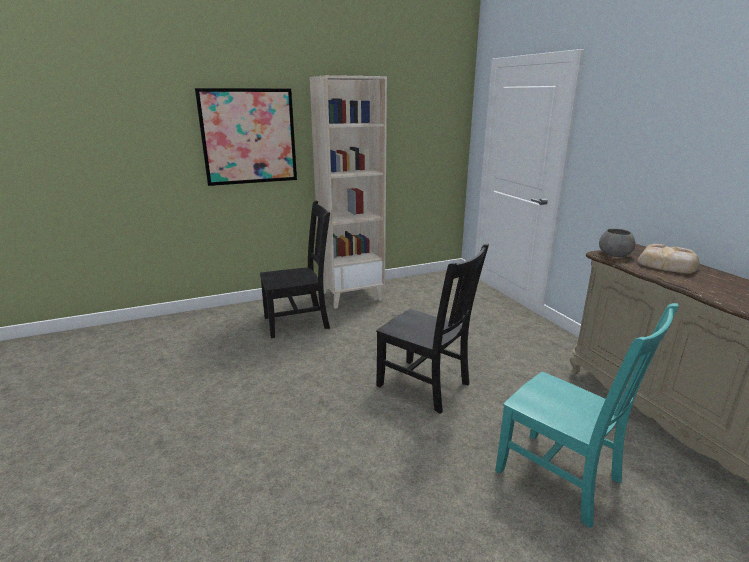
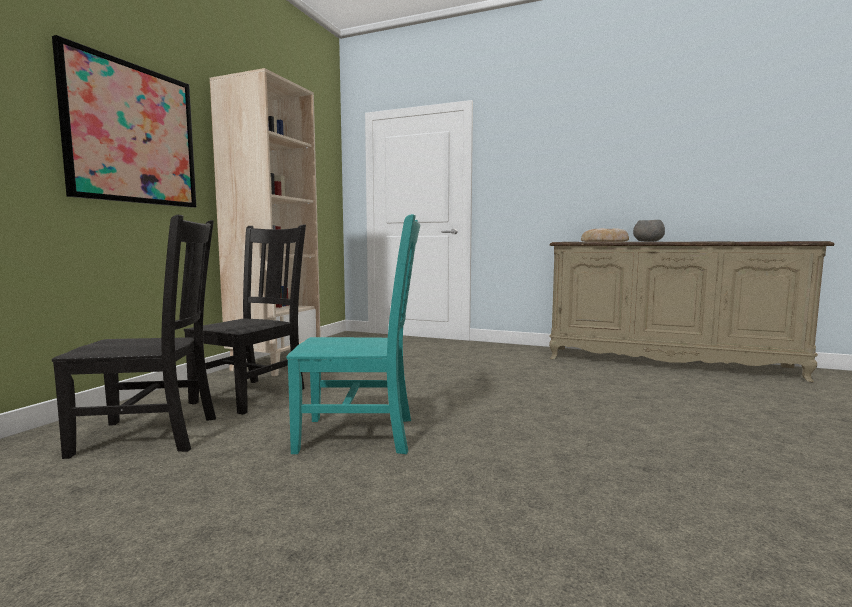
camera: 45 degrees left, 15 degrees down
black chair [376,244,489,414] -> black chair moved to [52,215,216,459]
turquoise chair [495,303,679,528] -> turquoise chair moved to [287,214,420,454]
grey bowl [599,229,635,257] -> grey bowl moved to [633,220,665,242]

